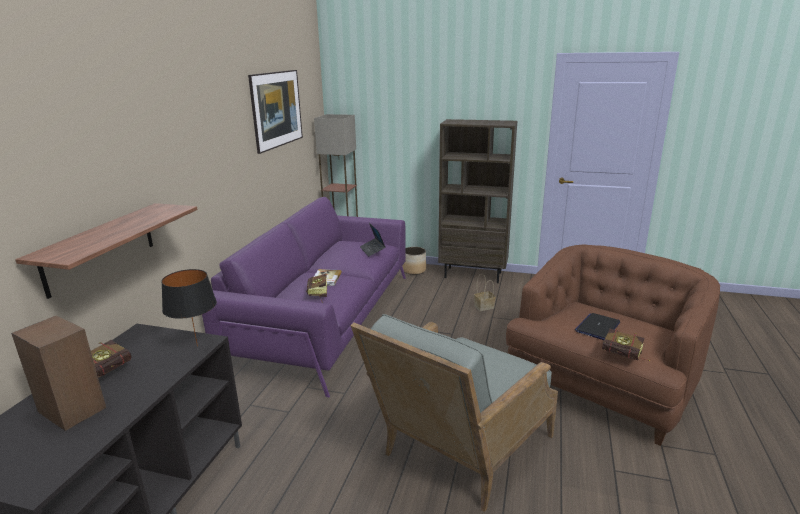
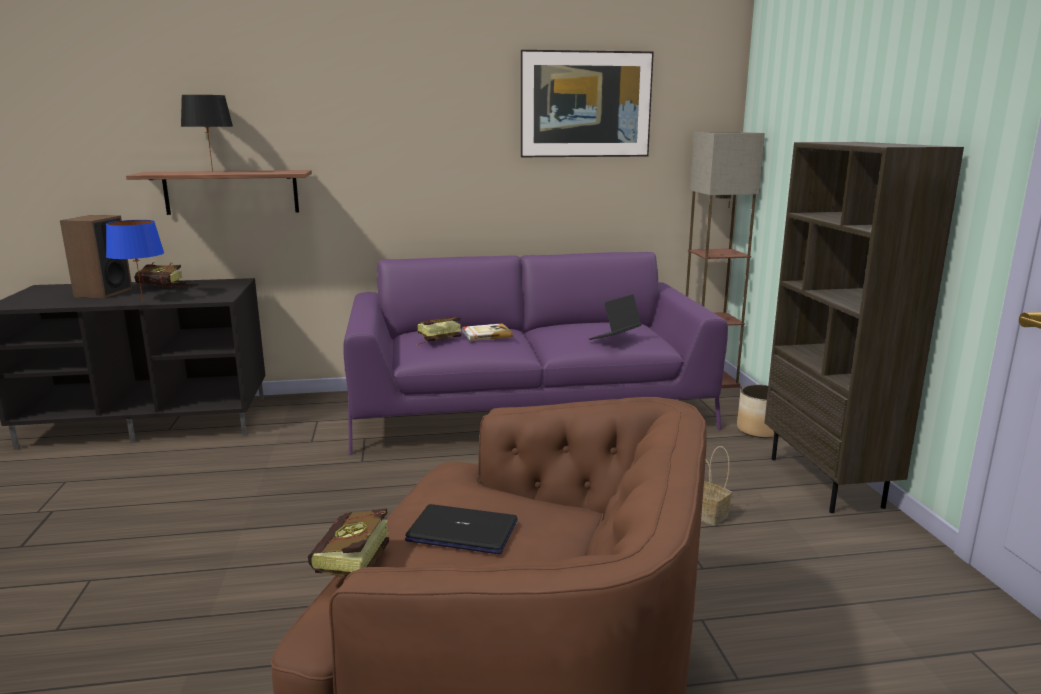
camera: 65 degrees right, 5 degrees down
black table lamp [161,269,217,346] -> black table lamp moved to [181,95,233,172]
grey armchair [351,314,558,512] -> none
none -> blue table lamp [106,220,164,301]

